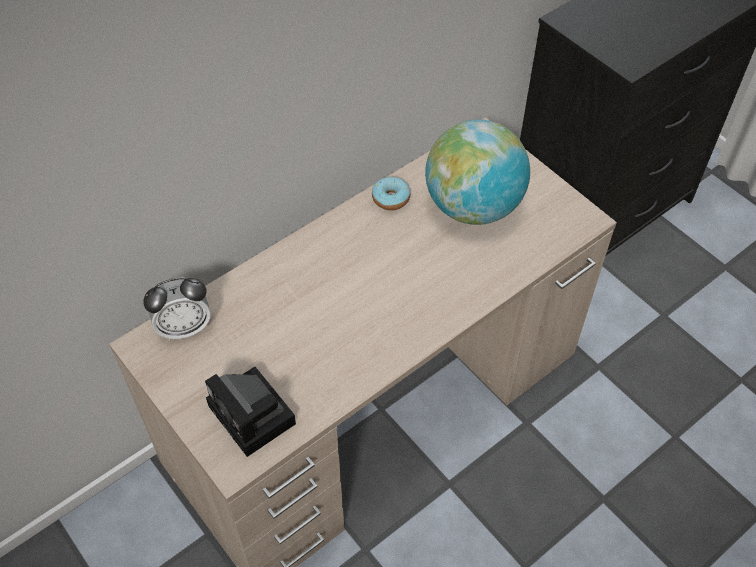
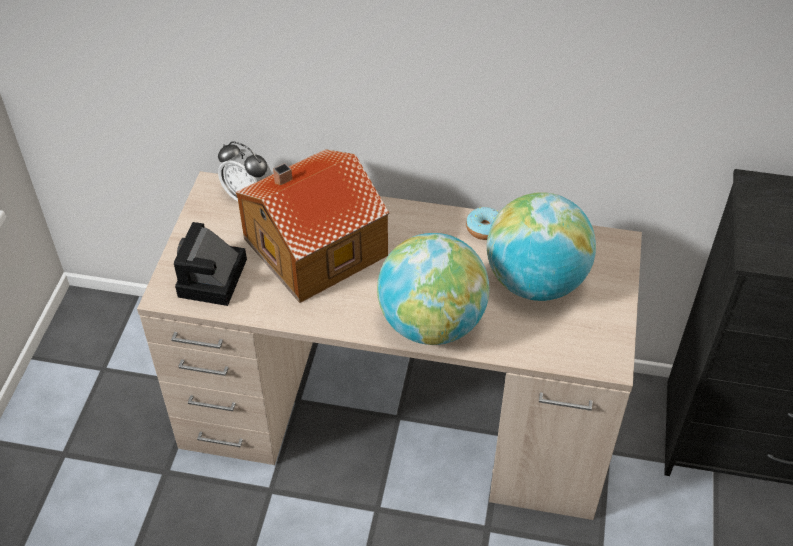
camera: 50 degrees right, 5 degrees down
none -> toy house [235,149,389,303]
none -> globe [377,233,489,345]

